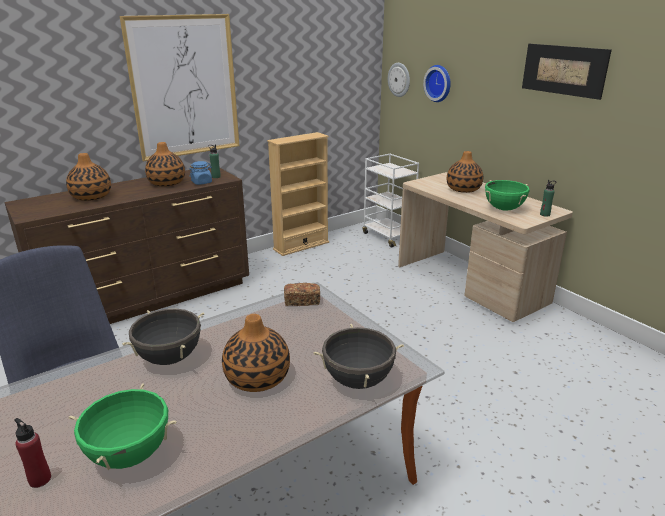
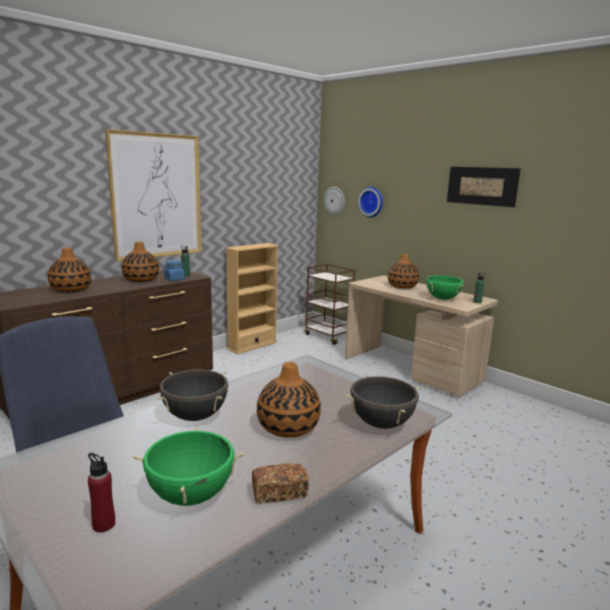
camera: 10 degrees left, 10 degrees down
bread [284,283,320,306] -> bread moved to [252,464,309,504]
white cart [362,154,419,248] -> brown cart [305,264,355,345]

